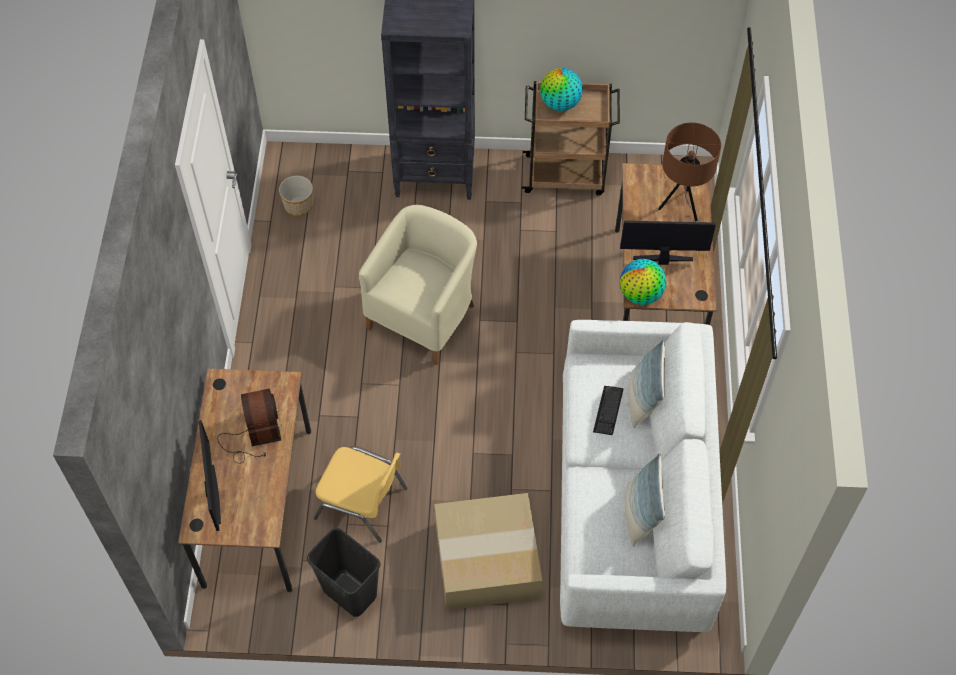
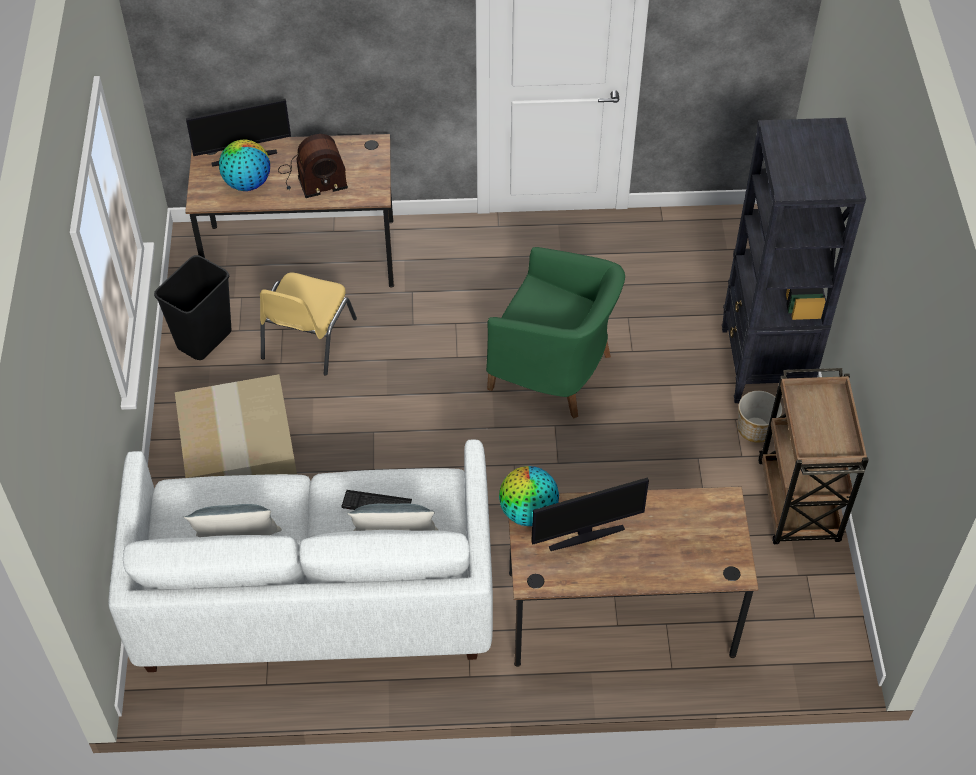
camera: 85 degrees right, 5 degrees down
planter [279,176,313,216] -> planter moved to [737,391,783,442]
beige armchair [359,205,477,365] -> green armchair [486,247,625,419]
globe [540,68,583,111] -> globe moved to [219,140,270,191]
monitor [620,221,716,265] -> monitor turned 75 degrees clockwise [531,477,649,551]
brown table lamp [658,123,721,222] -> none

